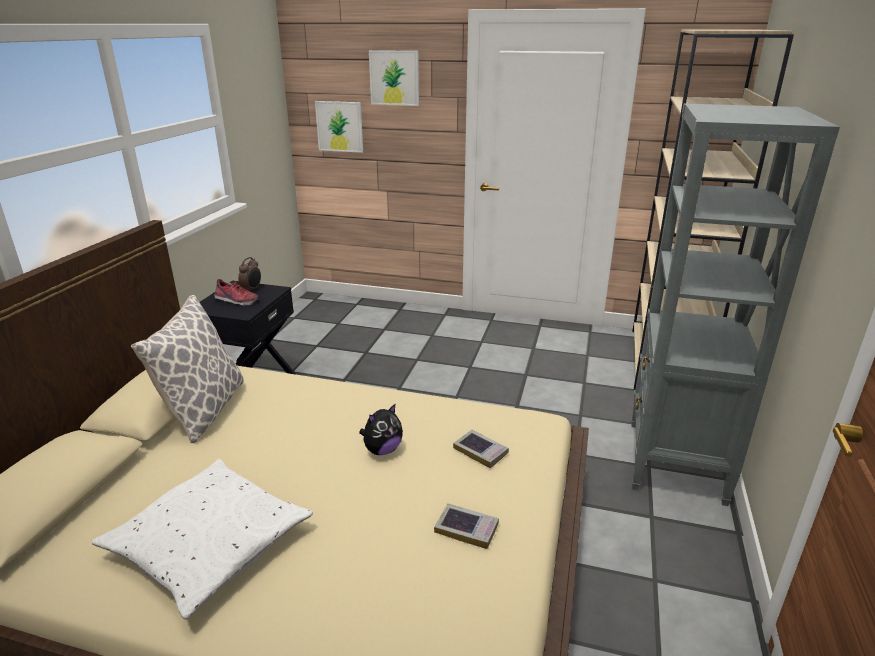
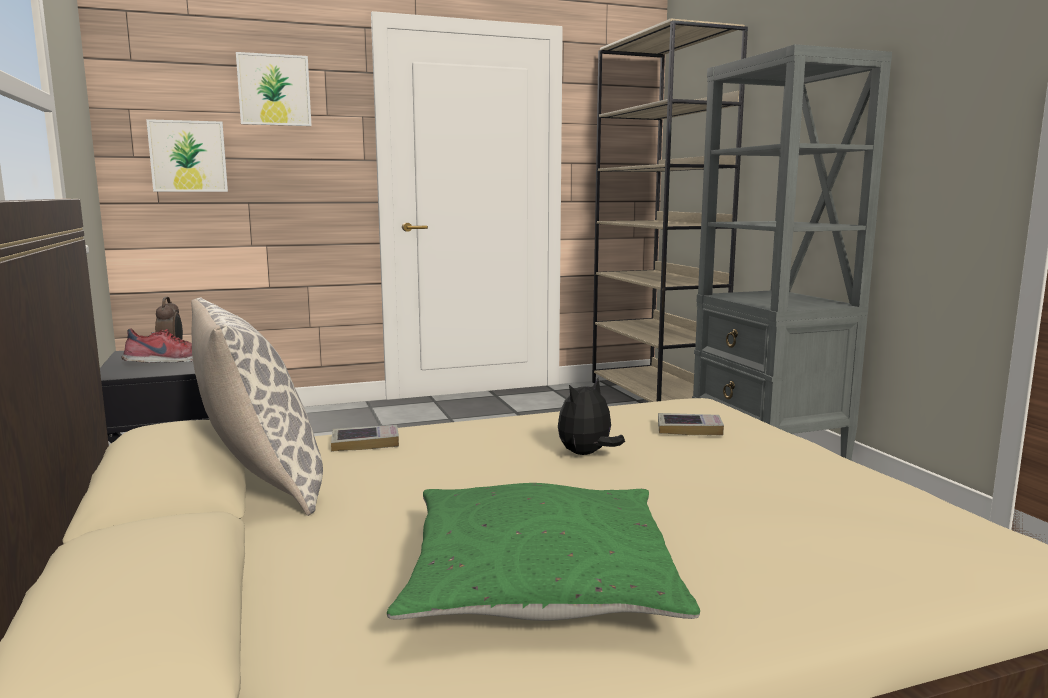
camera: 35 degrees left, 15 degrees down
white pillow [92,459,313,620] -> green pillow [387,483,700,621]
plush toy [359,403,403,455] -> plush toy turned 150 degrees counterclockwise [558,378,625,455]
book [434,503,499,549] -> book moved to [331,425,399,452]

